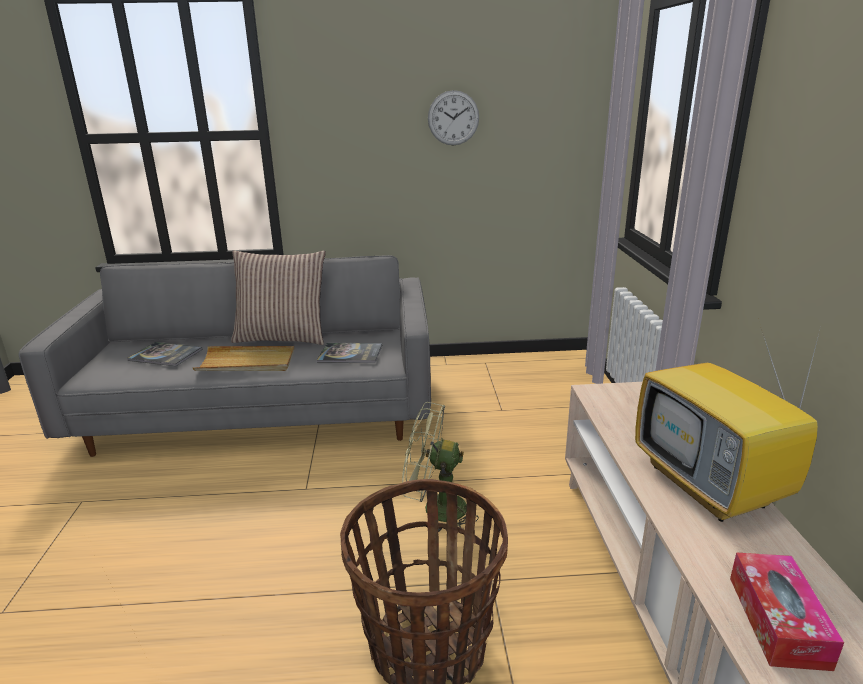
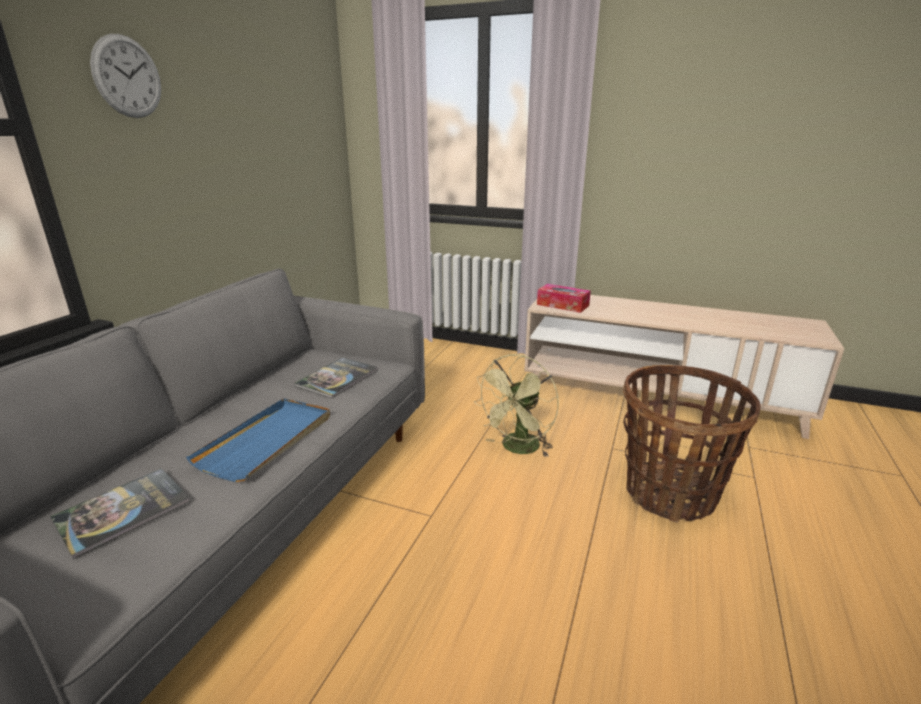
camera: 65 degrees left, 0 degrees up
beige tray [193,346,295,371] -> blue tray [186,398,330,482]
pillow [231,250,326,345] -> none
wall clock [428,90,479,145] -> wall clock moved to [90,34,161,118]
television [635,323,822,522] -> none
tissue box [730,552,844,671] -> tissue box moved to [537,284,591,313]

